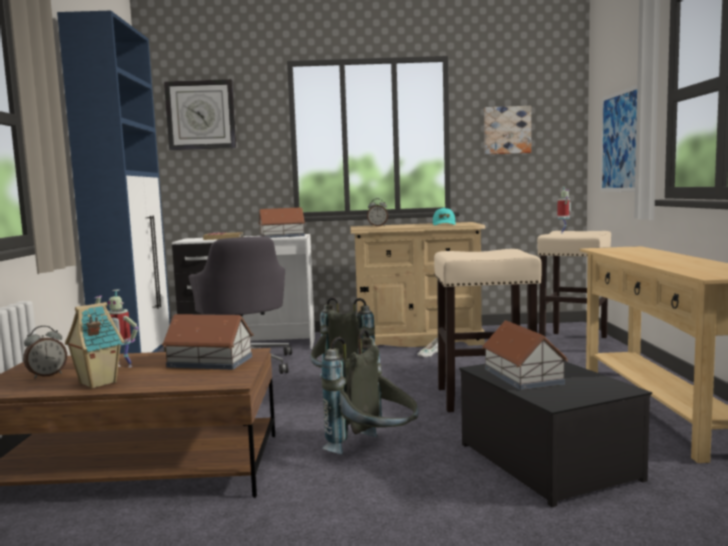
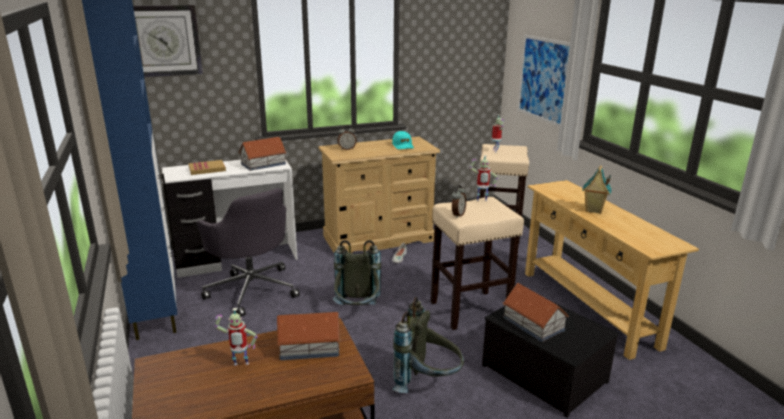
camera: 20 degrees left, 15 degrees up
alarm clock [23,326,67,379] -> alarm clock moved to [451,185,466,218]
toy house [65,302,124,389] -> toy house moved to [582,165,611,214]
picture [484,106,531,155] -> none
none -> toy robot [470,155,498,201]

